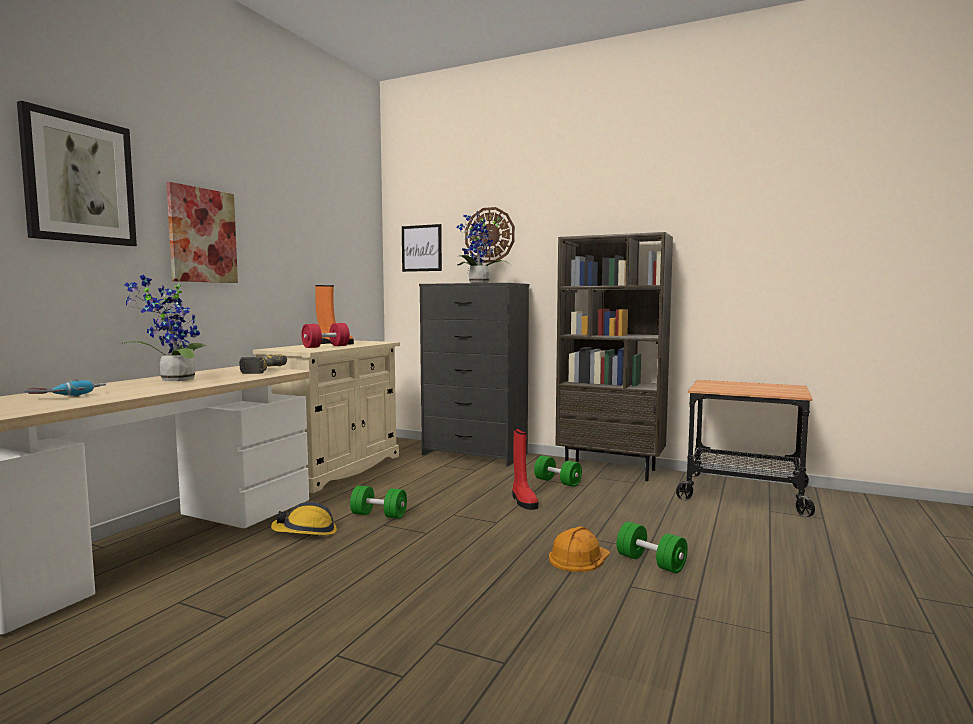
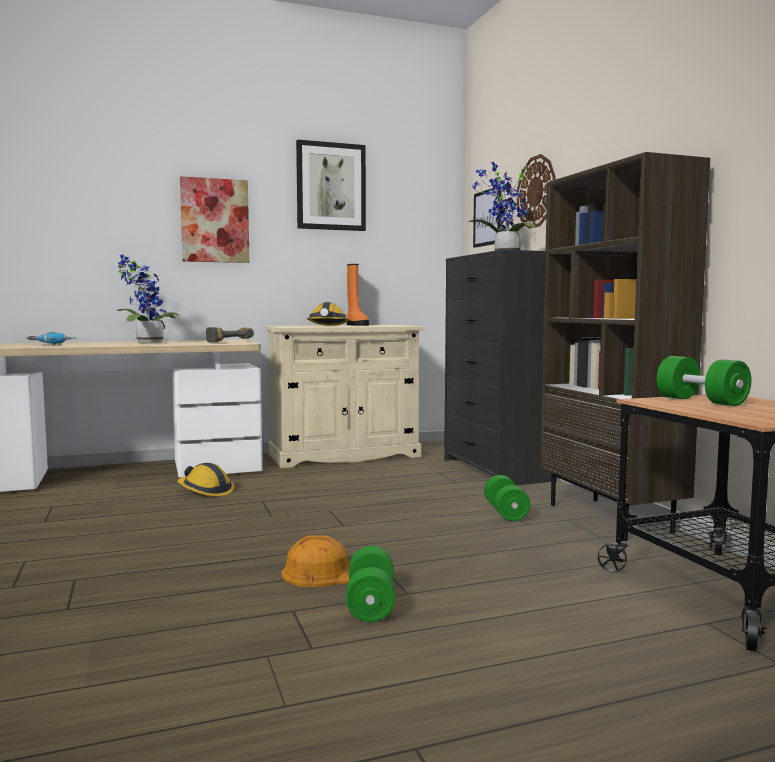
camera: 45 degrees right, 0 degrees up
picture [17,101,137,246] -> picture moved to [296,139,366,231]
red dumbbell [301,323,350,348] -> hard hat [307,302,349,326]
green dumbbell [350,485,407,519] -> green dumbbell moved to [656,356,751,406]
red boot [512,427,538,510] -> none

